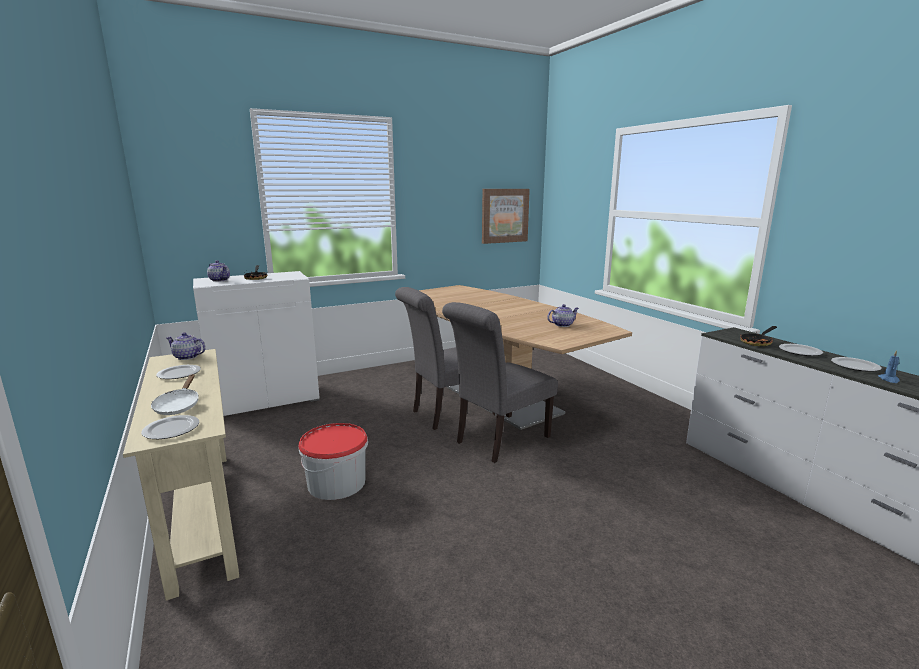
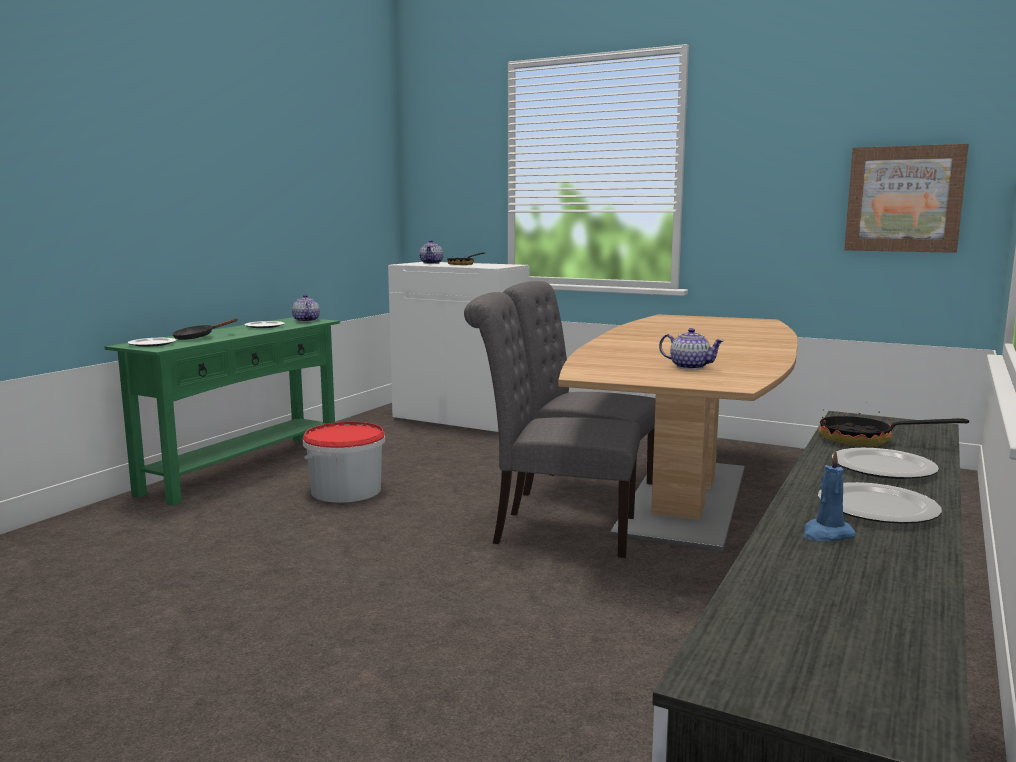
camera: 55 degrees right, 5 degrees down
beige console table [123,349,239,601] -> green console table [104,317,340,506]
white frying pan [151,374,199,415] -> black frying pan [172,318,237,340]

